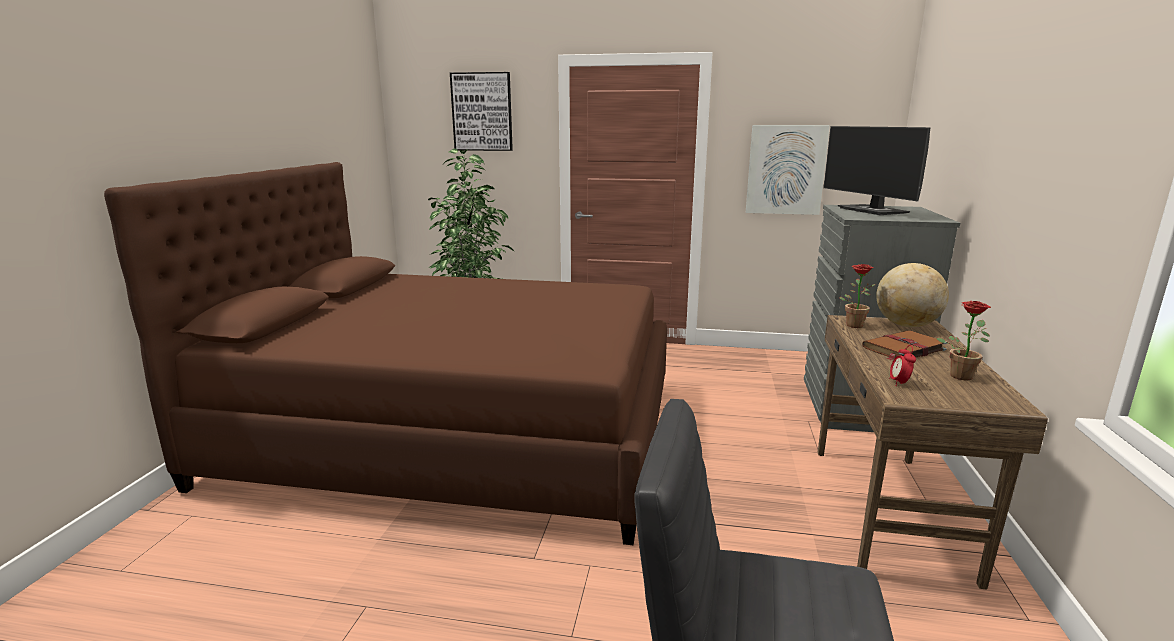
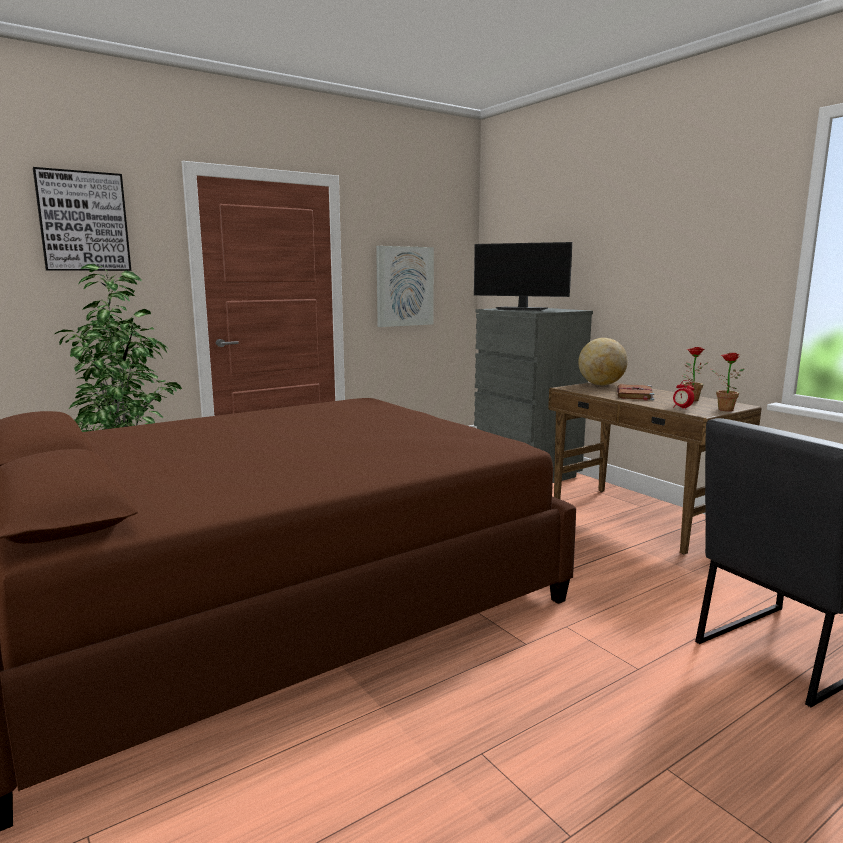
camera: 45 degrees left, 5 degrees down
potted plant [839,264,875,328] -> potted plant moved to [710,353,745,411]

